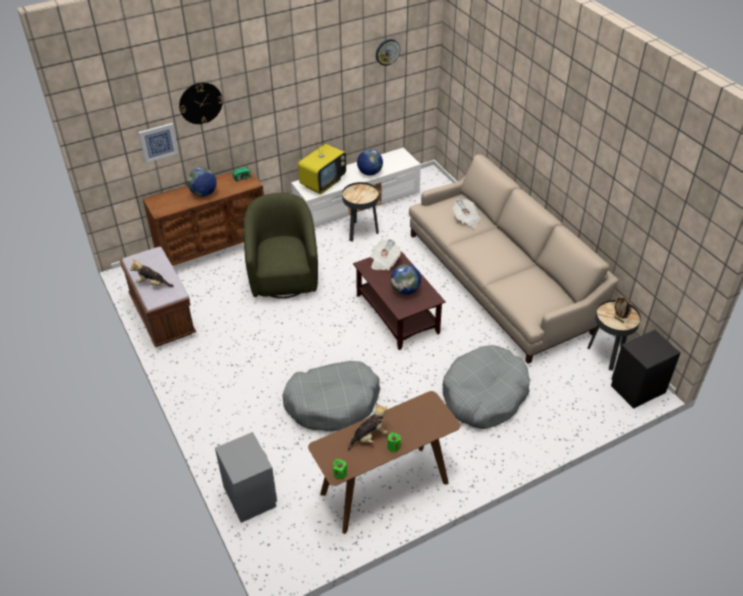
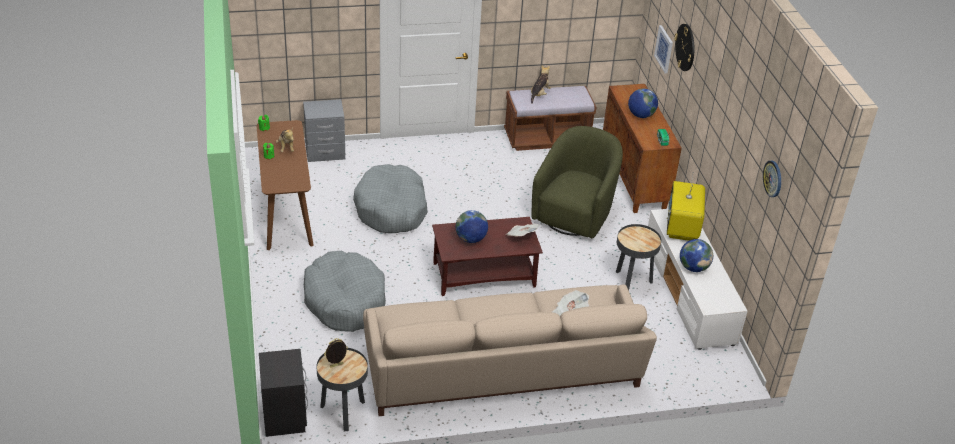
camera: 105 degrees right, 5 degrees down
green armchair [244,193,318,299] -> green armchair turned 75 degrees counterclockwise [531,126,623,238]
television [298,135,346,194] -> television turned 45 degrees clockwise [667,172,705,241]

